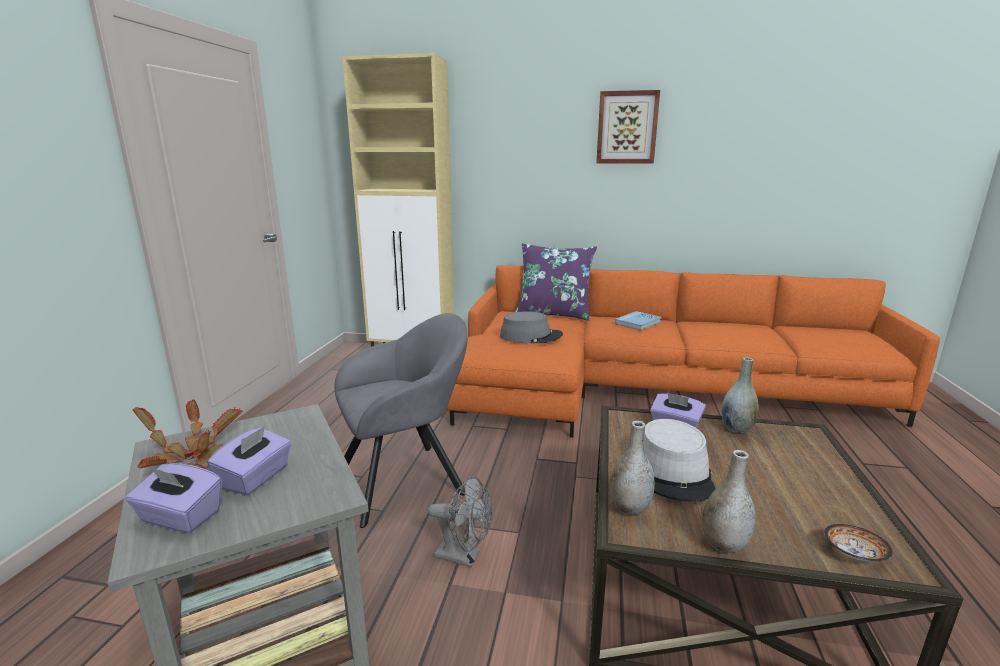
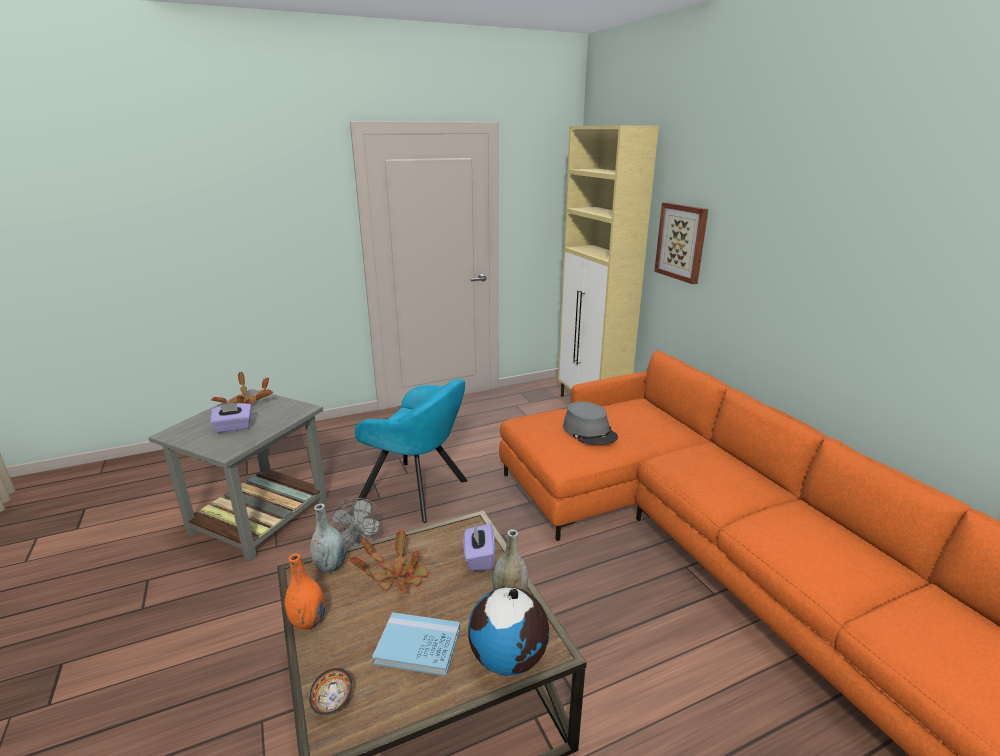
camera: 55 degrees right, 5 degrees up
purple tissue box [125,463,222,533] -> none
grey armchair [335,313,468,528] -> turquoise armchair [355,379,468,523]
purple pillow [515,243,597,321] -> none
picture [596,90,660,164] -> picture moved to [654,202,708,284]
blue book [615,311,662,330] -> blue book moved to [372,612,460,676]
grey hat [644,419,716,502] -> potted plant [349,530,428,593]
grey vase [702,450,755,553] -> orange vase [285,553,326,630]
none -> globe [468,587,549,676]

